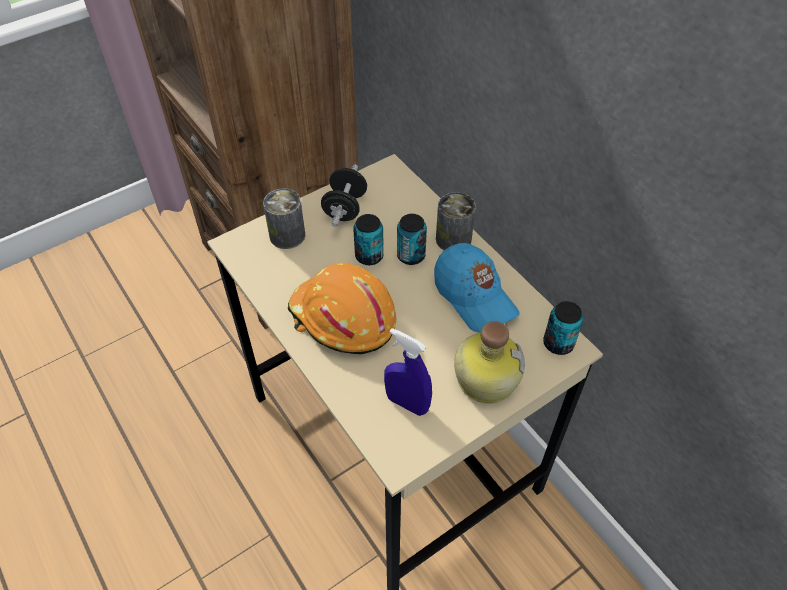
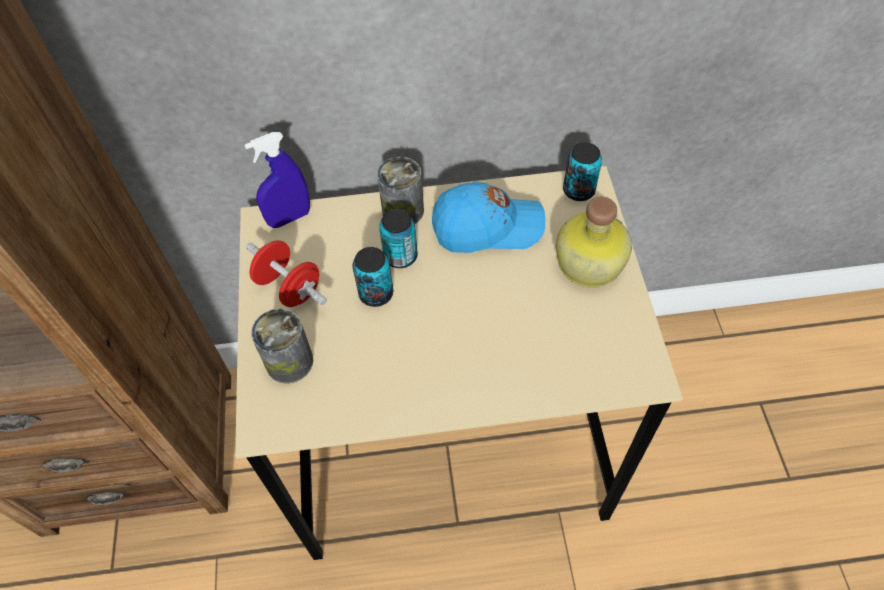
camera: 60 degrees left, 5 degrees up
orange hard hat [288,262,396,354] -> none
black dumbbell [321,165,367,227] -> red dumbbell [246,240,327,307]
blue spray bottle [384,328,432,416] -> blue spray bottle moved to [245,132,310,228]

